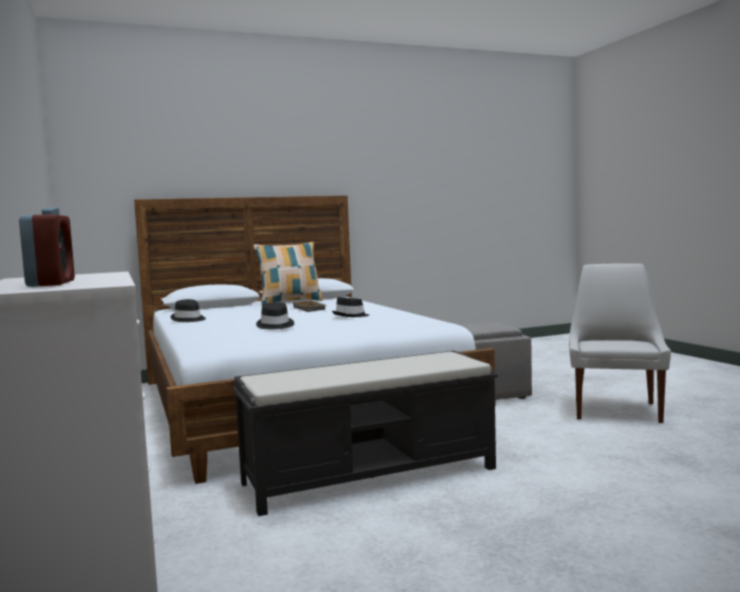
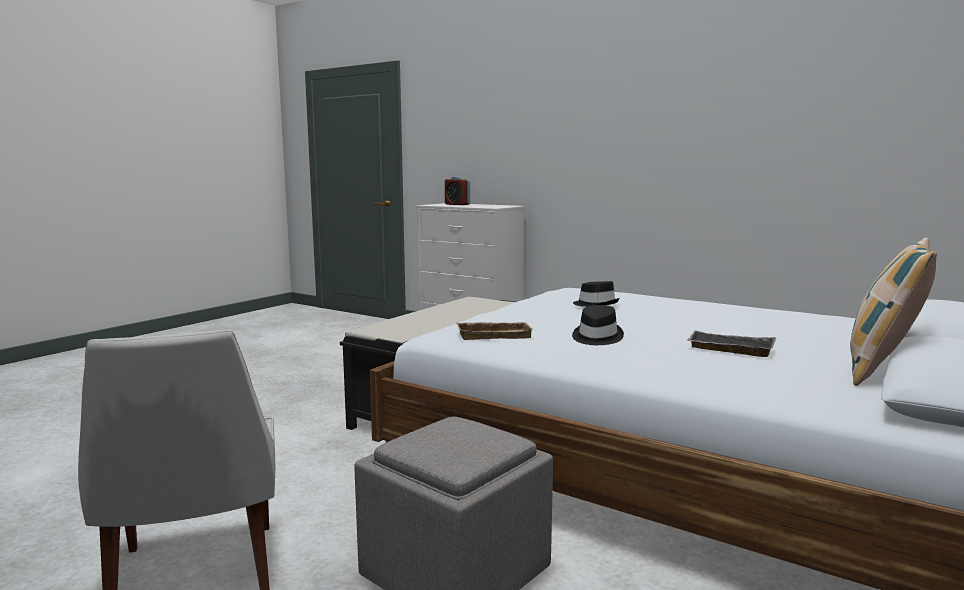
camera: 145 degrees right, 5 degrees up
black hat [171,299,206,322] -> none
none -> beige tray [456,322,534,340]

